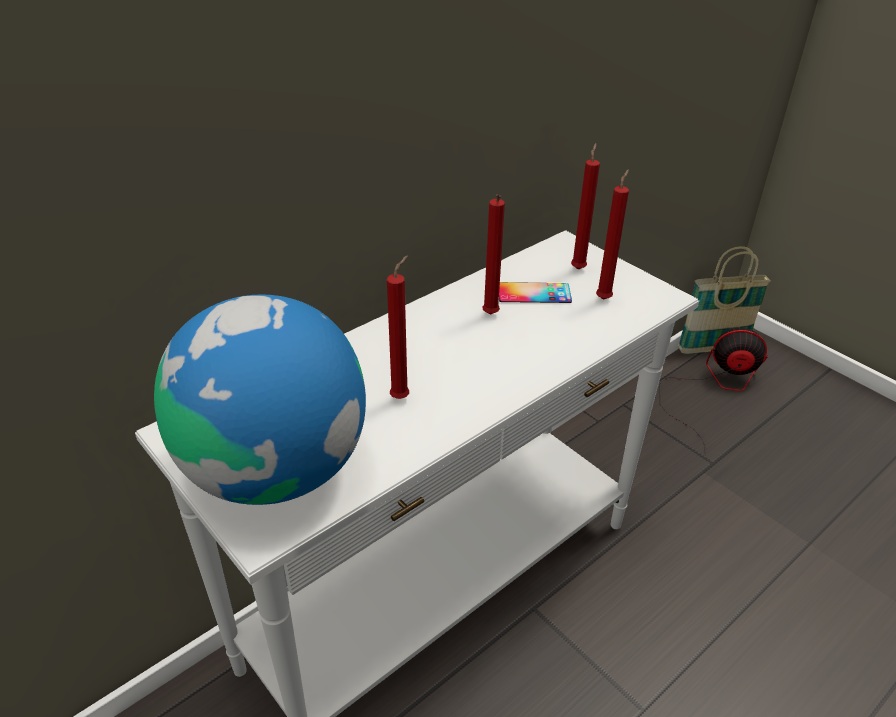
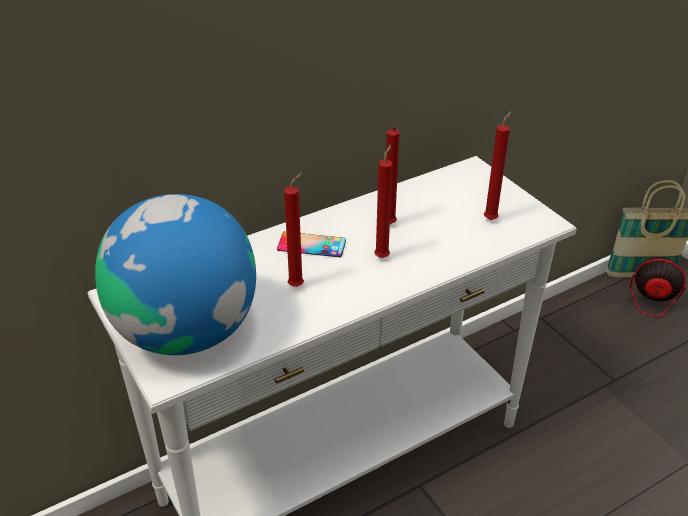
camera: 10 degrees right, 0 degrees up
phone [499,282,572,303] -> phone moved to [277,232,346,257]
red candle [571,143,600,270] -> red candle moved to [374,144,392,258]

